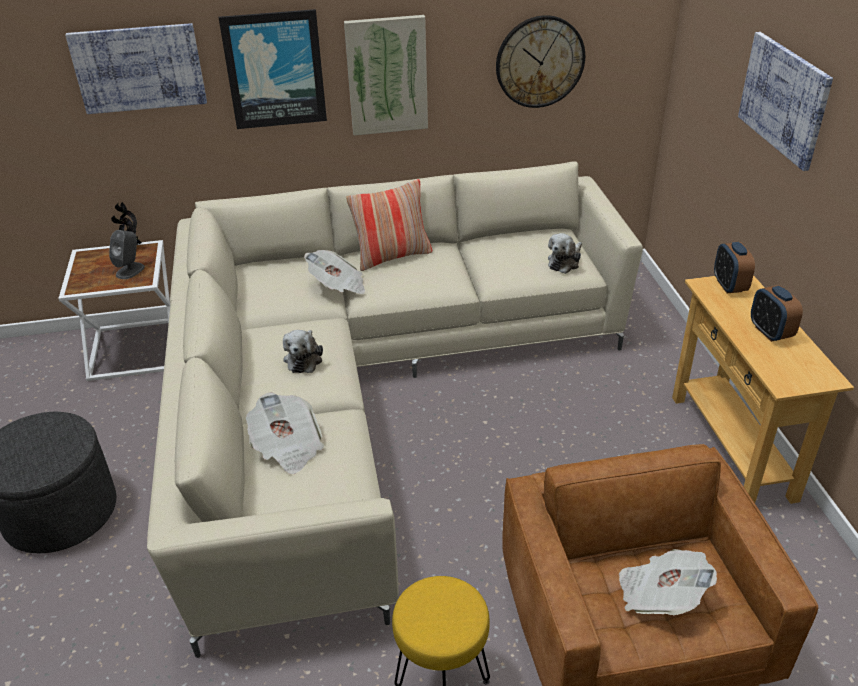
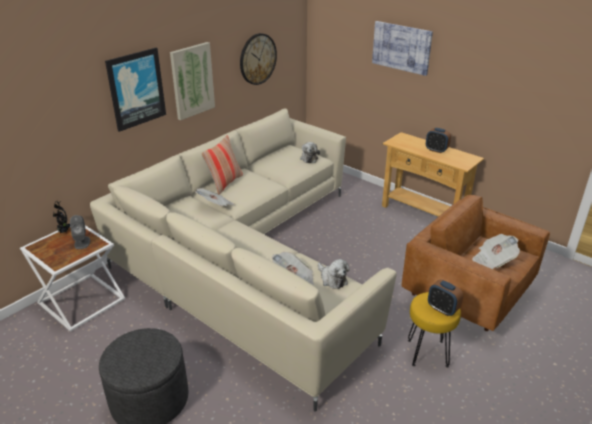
camera: 40 degrees left, 5 degrees down
picture [65,23,207,114] -> none
plush toy [283,330,323,373] -> plush toy moved to [318,259,350,289]
alarm clock [714,242,755,293] -> alarm clock moved to [428,279,463,316]

